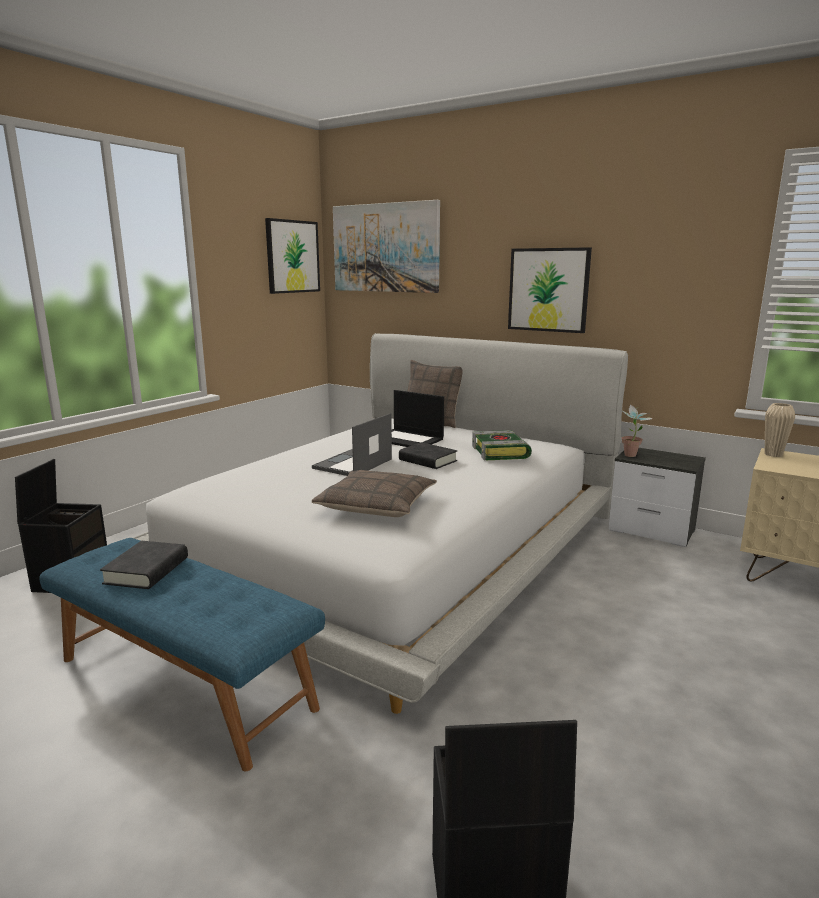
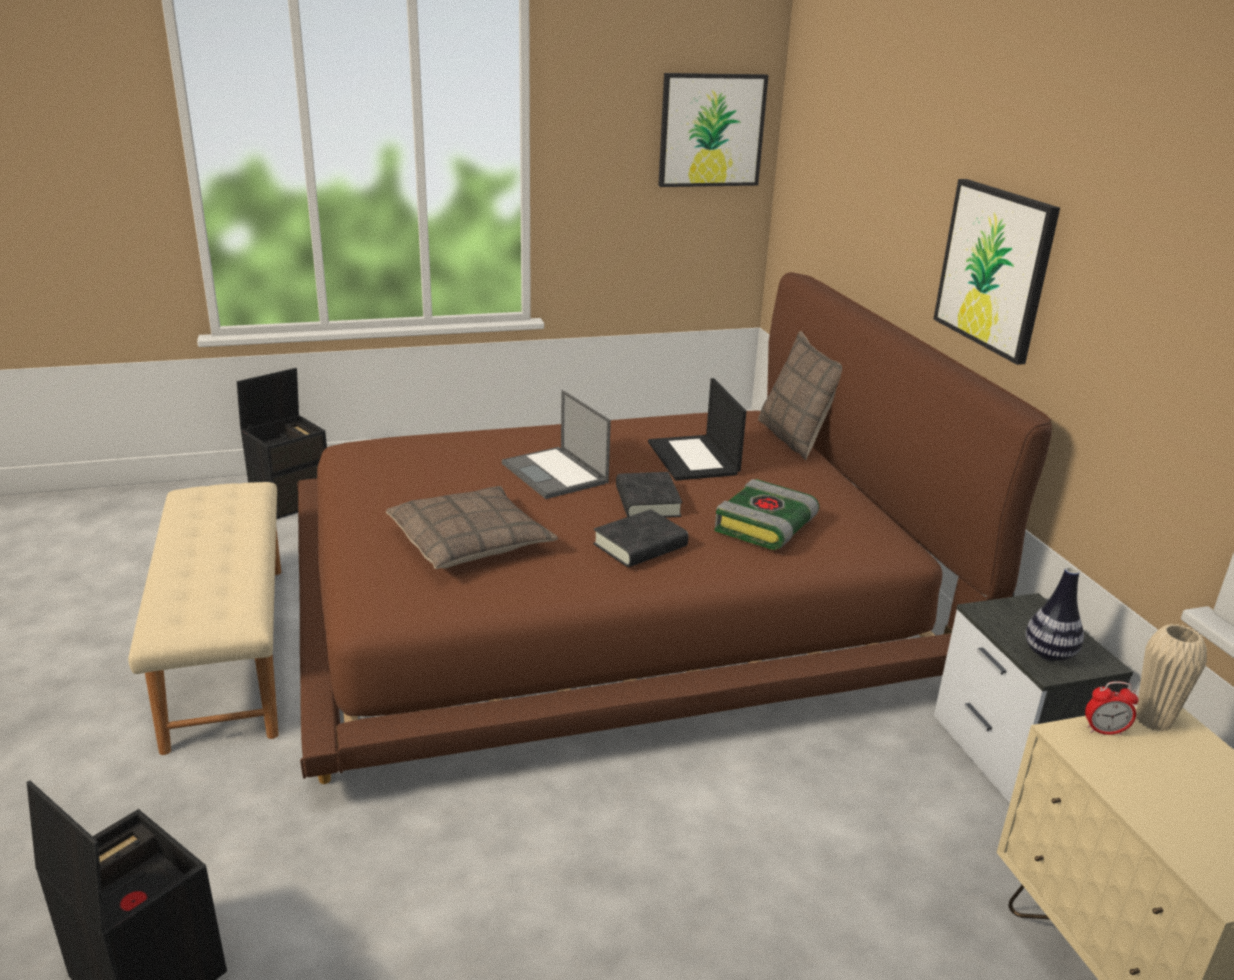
camera: 40 degrees right, 10 degrees up
blue bench [39,538,325,771] -> beige bench [128,482,281,755]
black book [100,541,188,589] -> black book moved to [593,509,688,567]
white bed [133,333,628,714] -> brown bed [297,272,1052,784]
laptop [312,413,392,476] -> laptop turned 105 degrees counterclockwise [502,390,611,499]
picture [333,200,440,293] -> none
potted plant [621,404,653,457] -> none
none -> vase [1026,567,1084,661]
none -> alarm clock [1085,681,1139,735]

